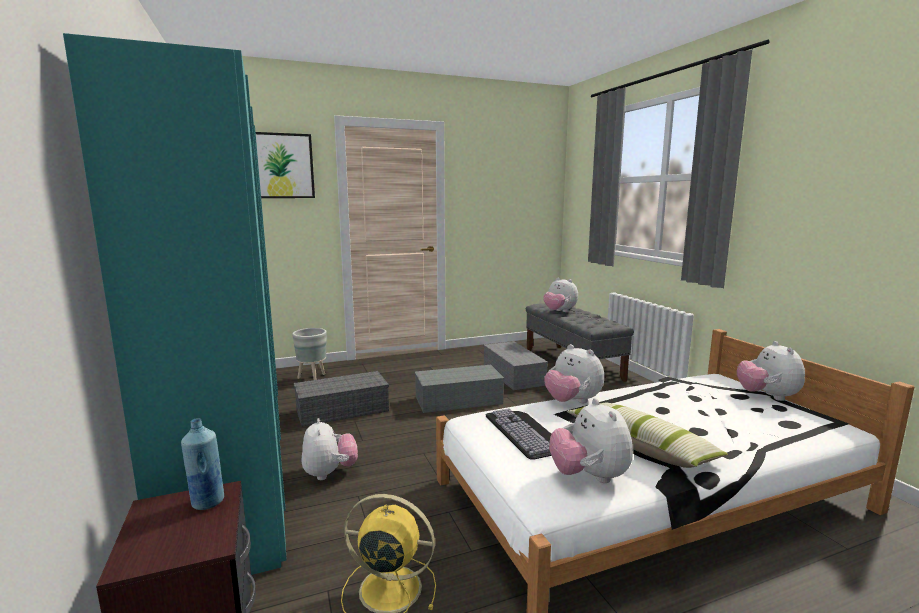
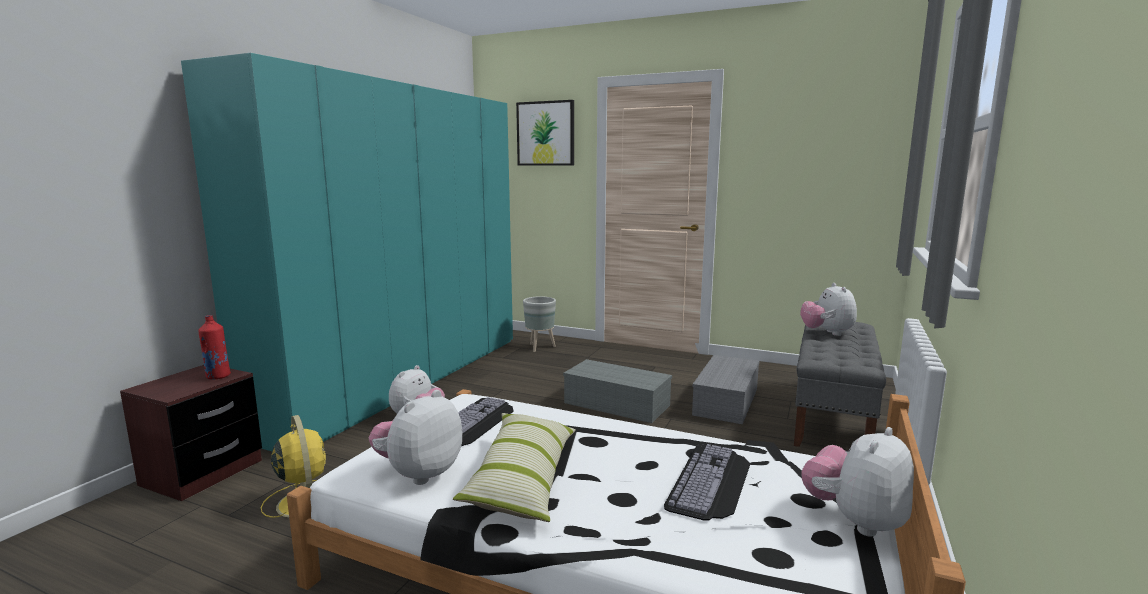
camera: 45 degrees right, 0 degrees up
blue bottle [181,418,224,510] -> red bottle [198,315,231,380]
grey storage box [294,371,389,427] -> none
plush toy [544,344,604,403] -> none
none -> keyboard [664,444,750,521]

